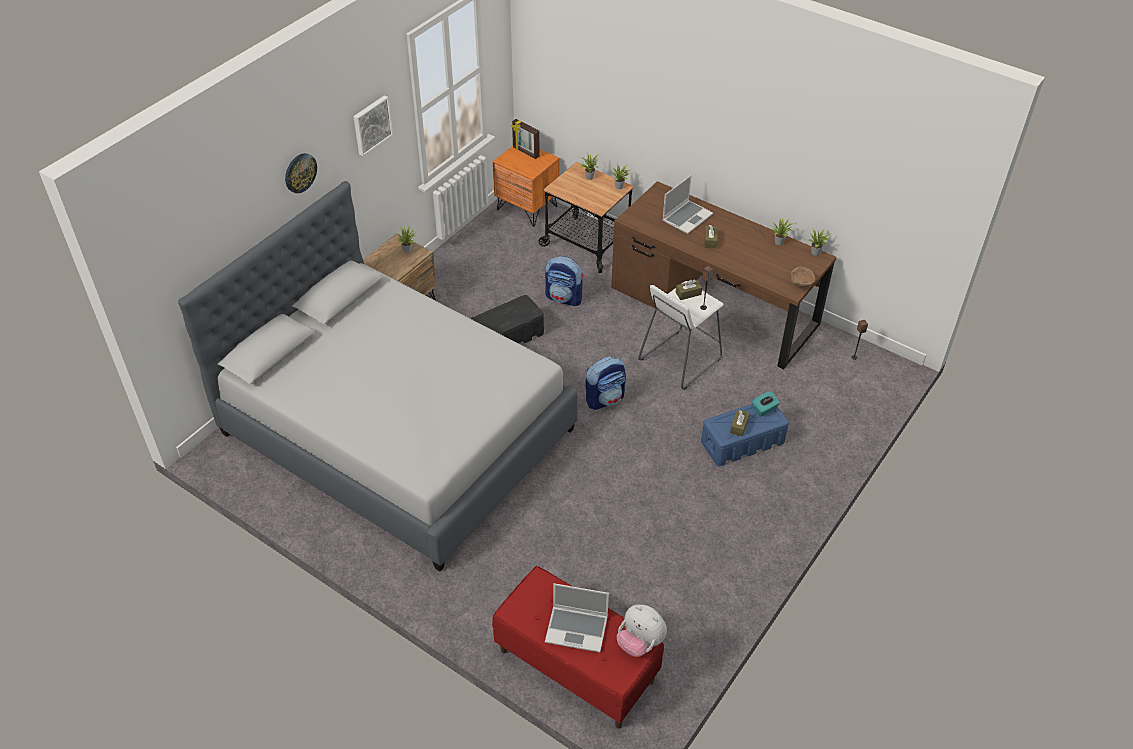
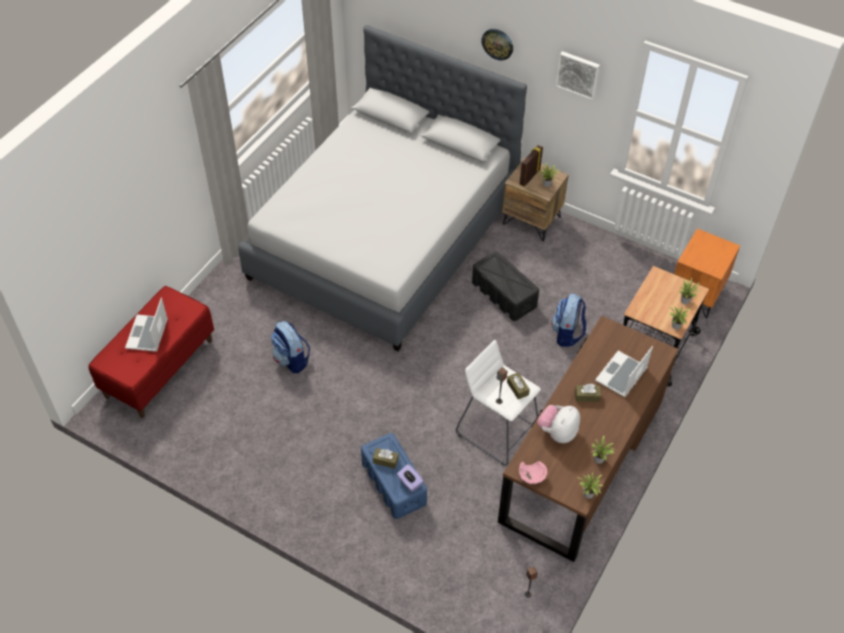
camera: 85 degrees right, 5 degrees up
picture frame [512,119,540,159] -> picture frame moved to [519,145,543,187]
backpack [585,356,626,410] -> backpack moved to [271,321,310,373]
plush toy [617,604,667,657] -> plush toy moved to [537,405,580,443]
laptop [662,175,713,234] -> laptop turned 90 degrees clockwise [595,346,653,397]
turquoise tissue box [752,391,780,416] -> purple tissue box [397,464,423,492]
brown bowl [791,267,815,287] -> pink bowl [519,461,547,484]

